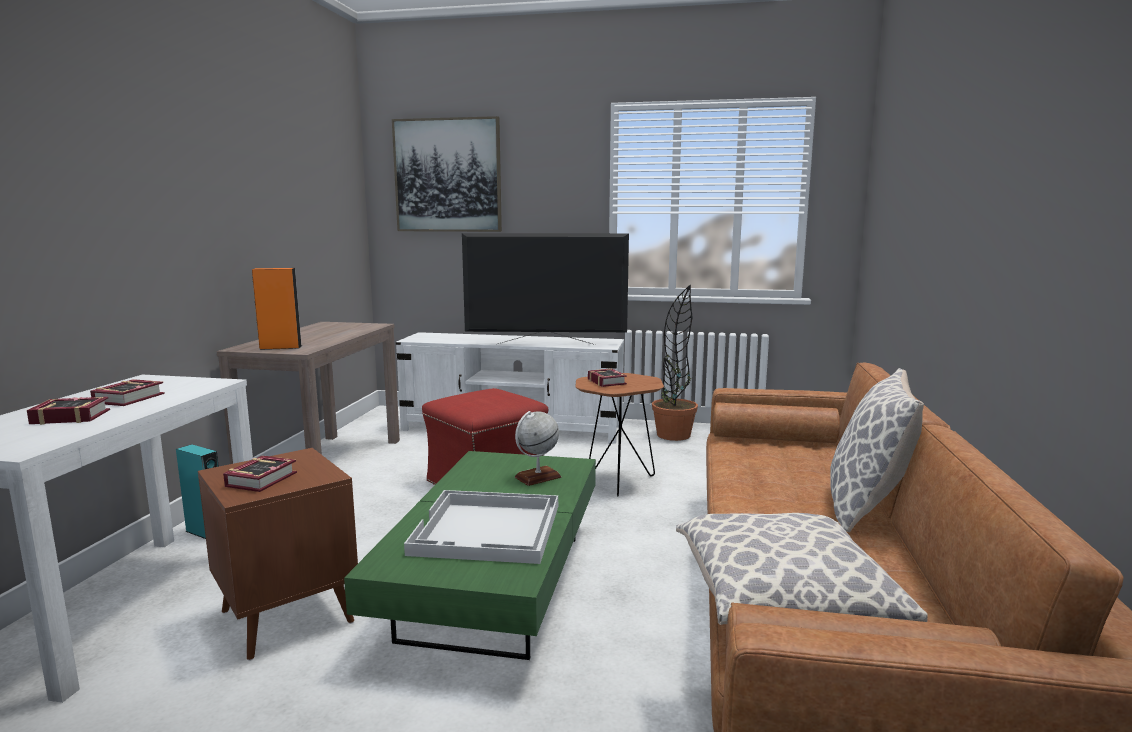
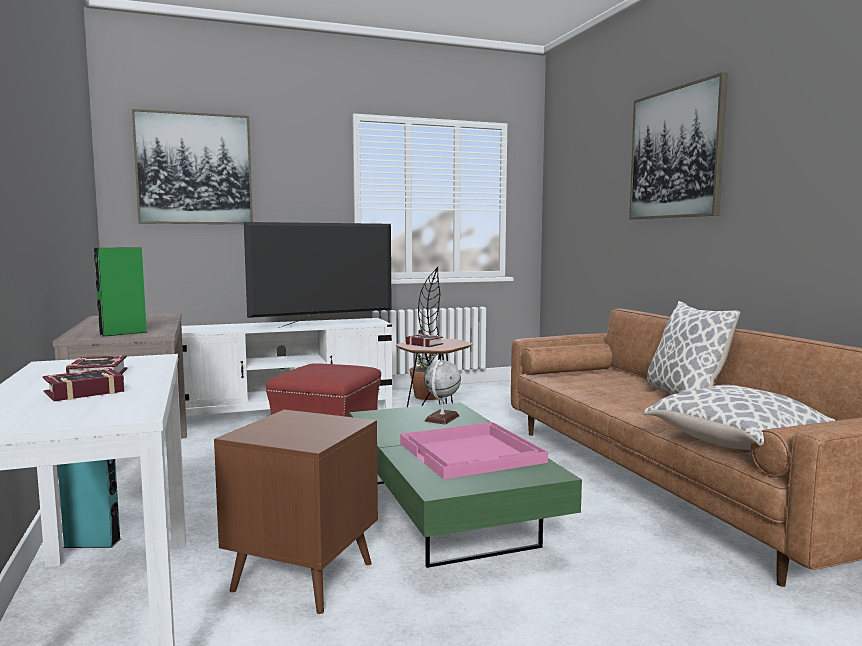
camera: 30 degrees left, 5 degrees down
book [223,455,297,492] -> none
orange speaker [252,268,302,350] -> green speaker [94,247,148,337]
white tray [404,490,558,564] -> pink tray [400,422,548,479]
none -> picture [629,73,728,219]

